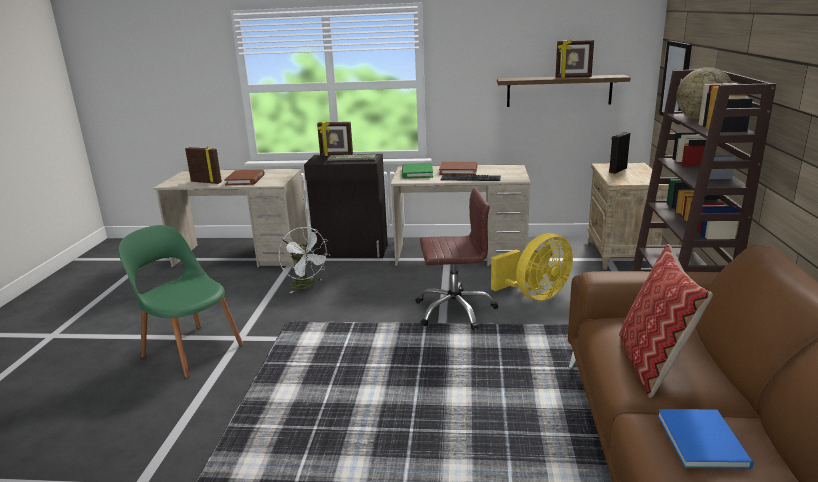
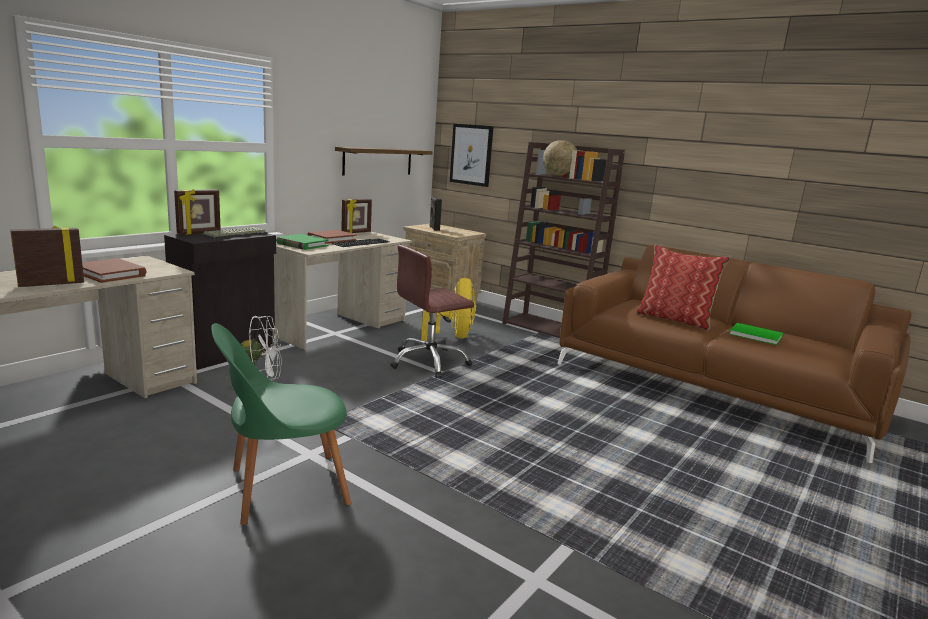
camera: 60 degrees left, 5 degrees down
brown office chair [416,187,498,330] -> brown office chair turned 150 degrees counterclockwise [390,245,474,378]
picture frame [555,39,594,78] -> picture frame moved to [341,199,372,233]
blue book [658,409,754,469] -> green book [729,323,783,345]

